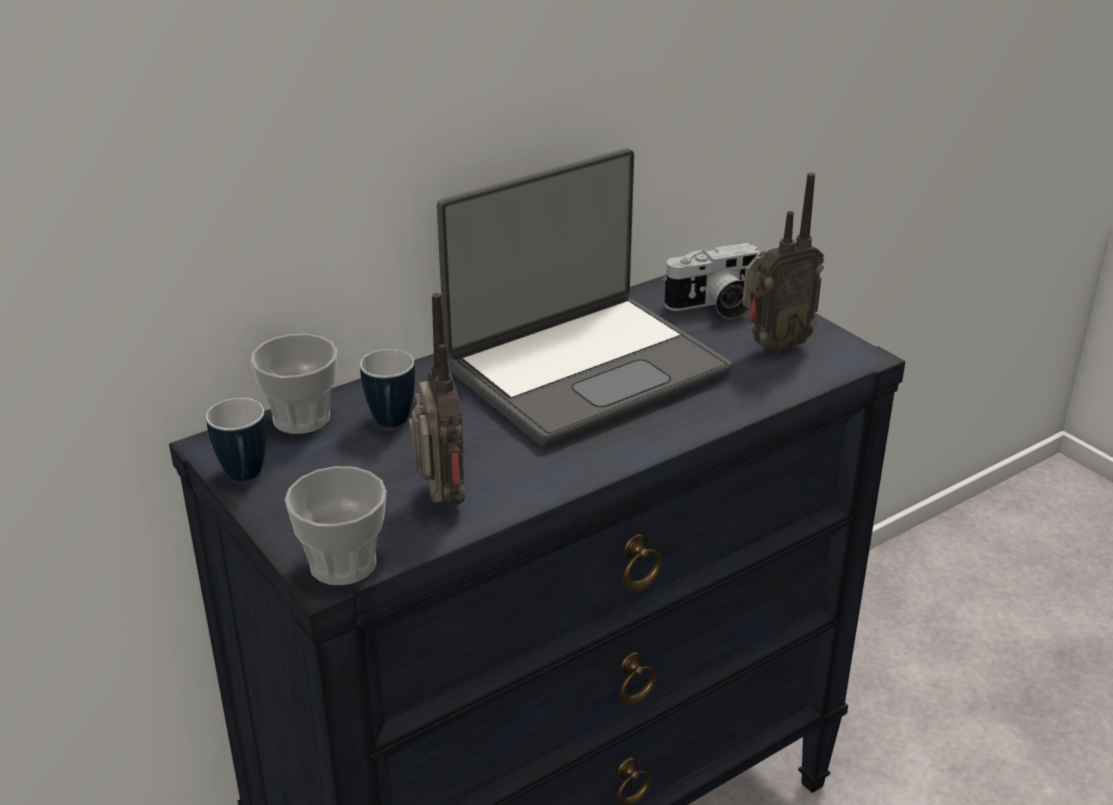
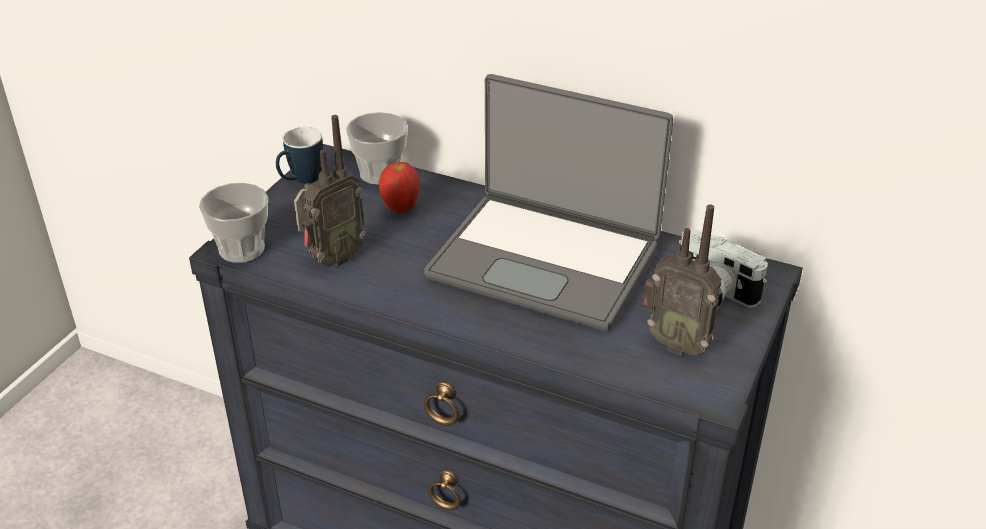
camera: 60 degrees right, 5 degrees up
mug [360,349,415,427] -> apple [378,162,420,213]

